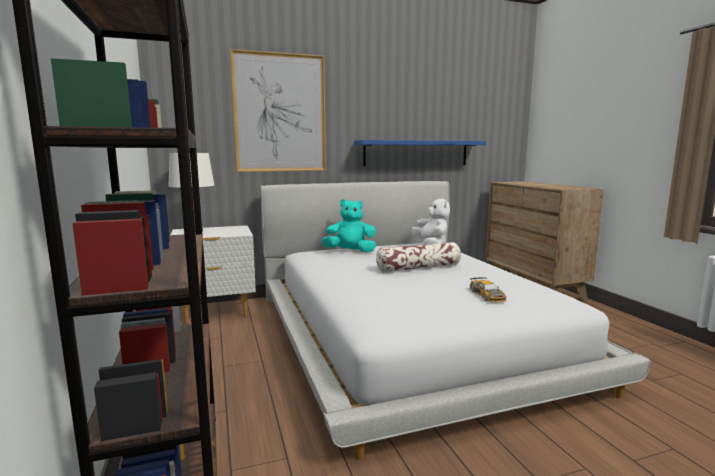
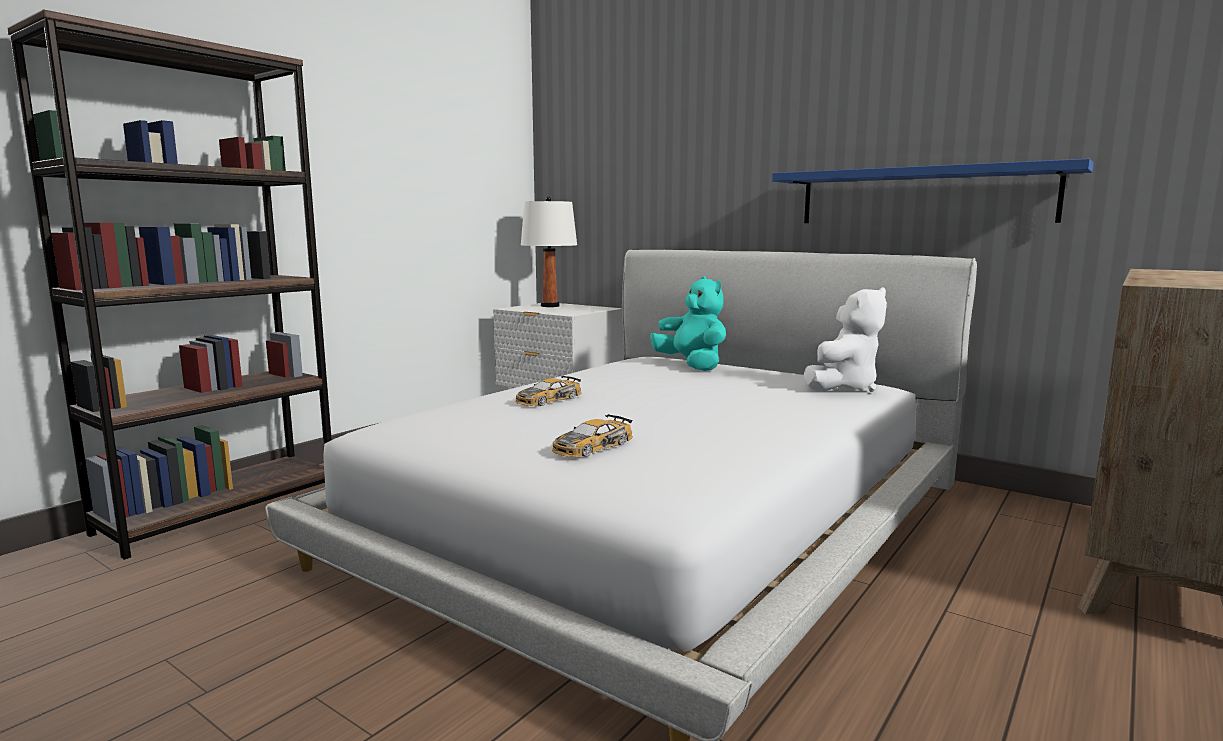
camera: 55 degrees right, 0 degrees up
picture [230,49,326,172] -> none
pillow [376,242,461,272] -> none
none -> toy car [515,376,581,406]

